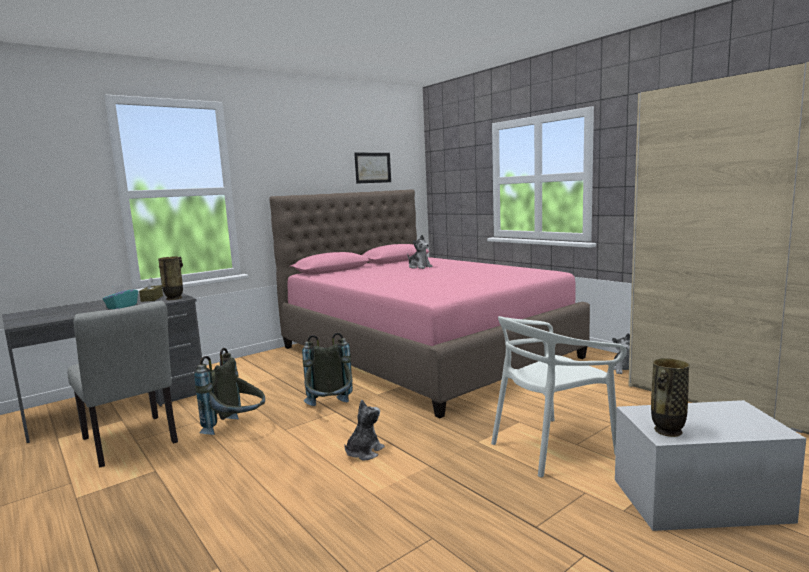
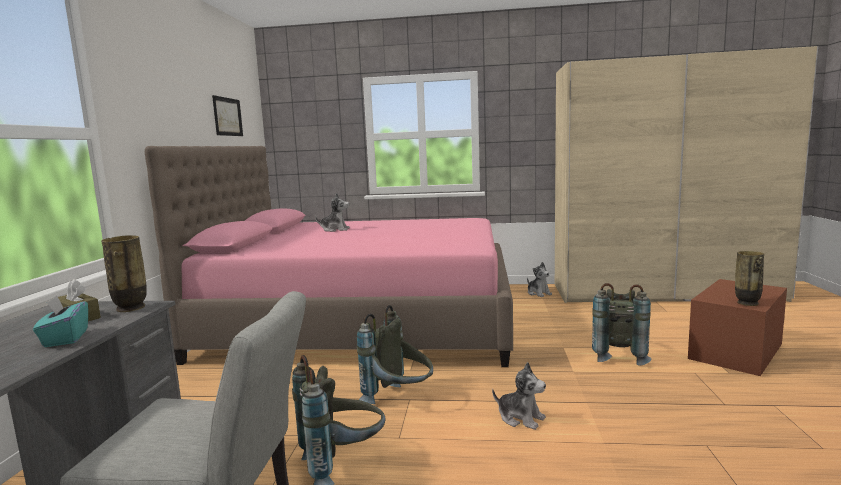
camera: 45 degrees left, 0 degrees up
plush toy [344,400,385,460] -> plush toy turned 135 degrees clockwise [492,362,546,430]
white chair [491,316,627,478] -> grey backpack [592,283,651,366]
white storage box [615,400,806,531] -> brown storage box [688,279,787,376]

